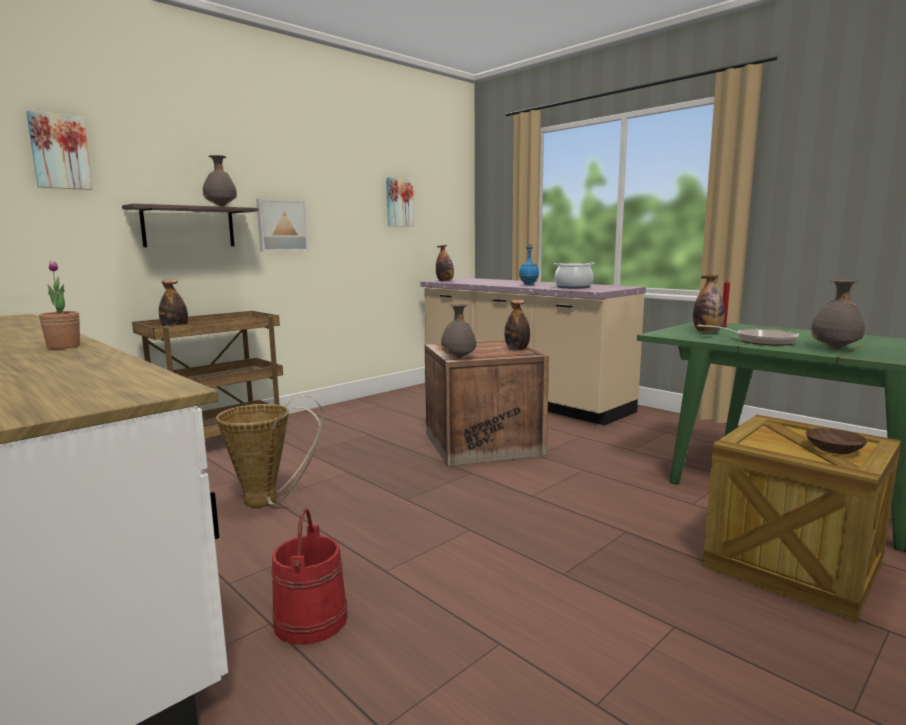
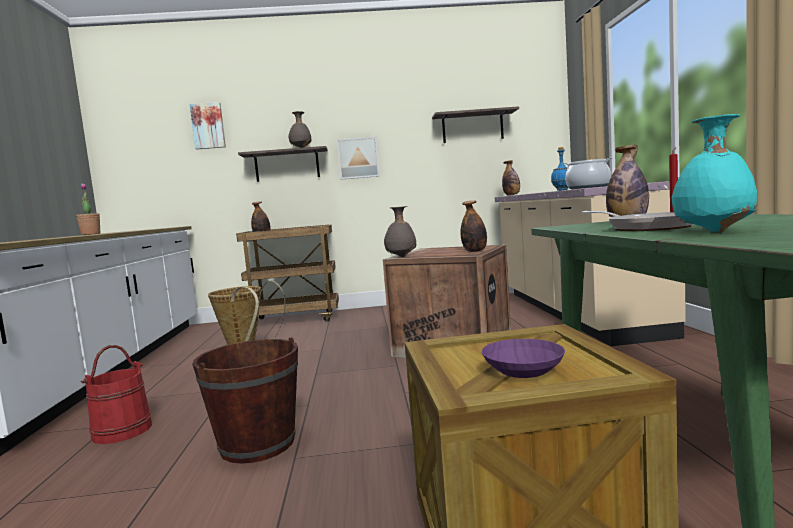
camera: 40 degrees right, 5 degrees down
picture [386,177,414,227] -> shelf [432,106,519,143]
brown bowl [805,428,868,454] -> purple bowl [482,339,565,378]
grey vase [810,280,865,349] -> turquoise vase [672,114,757,232]
none -> brown bucket [192,337,298,464]

